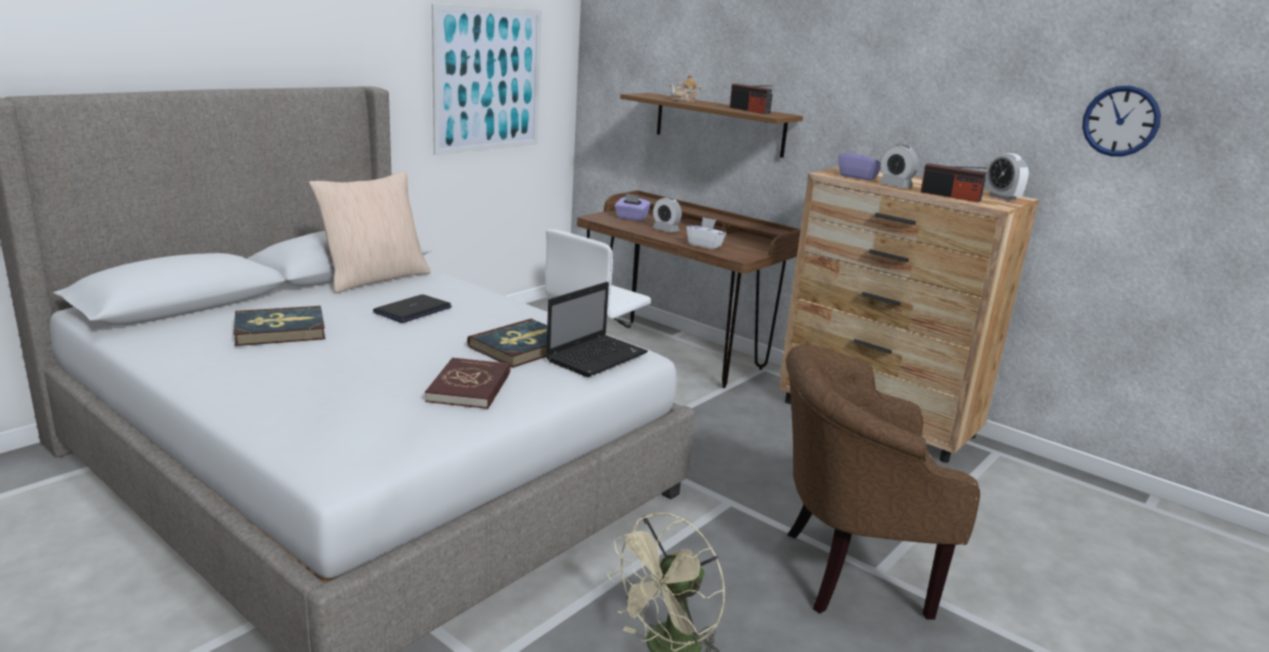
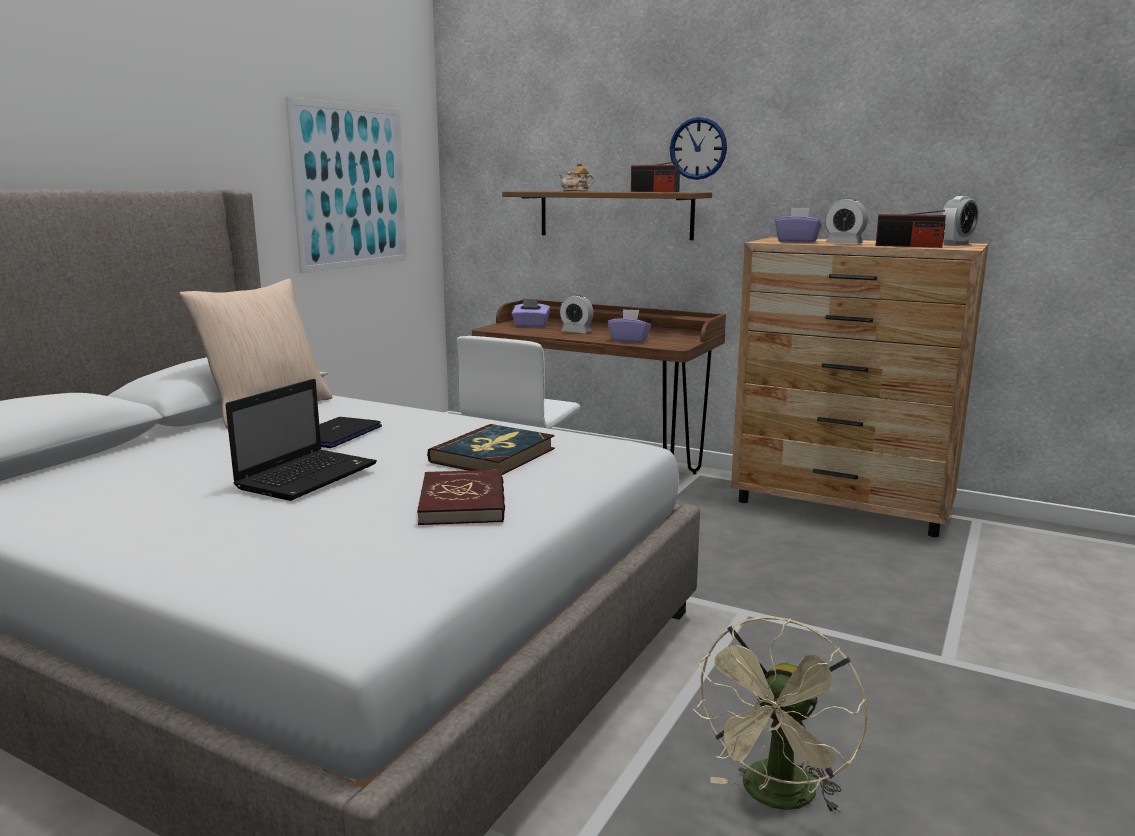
camera: 10 degrees left, 5 degrees down
book [234,306,325,346] -> none
laptop [546,282,648,377] -> laptop moved to [225,379,377,501]
white tissue box [687,217,726,250] -> purple tissue box [608,309,651,343]
brown armchair [786,345,980,620] -> none
alarm clock [985,153,1029,201] -> alarm clock turned 90 degrees counterclockwise [941,196,978,246]
wall clock [1082,86,1161,156] -> wall clock moved to [670,117,727,180]

